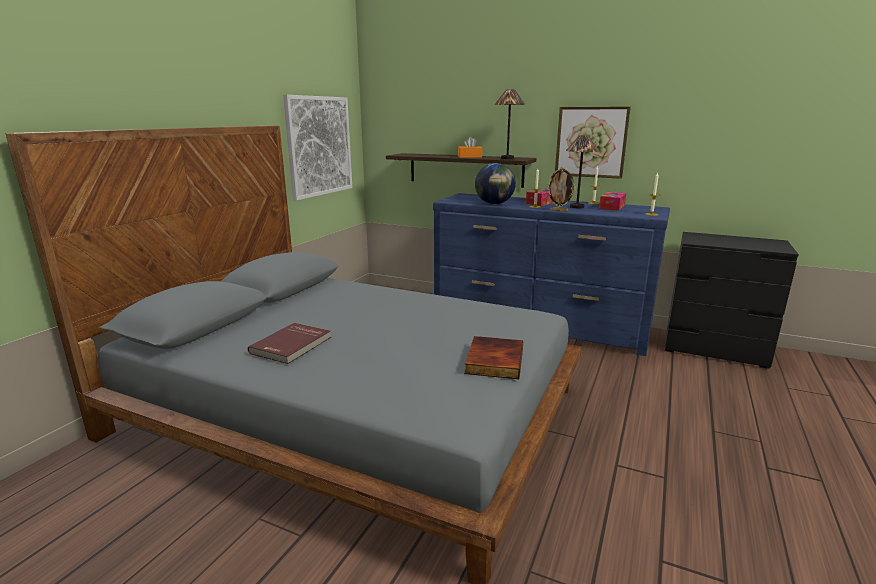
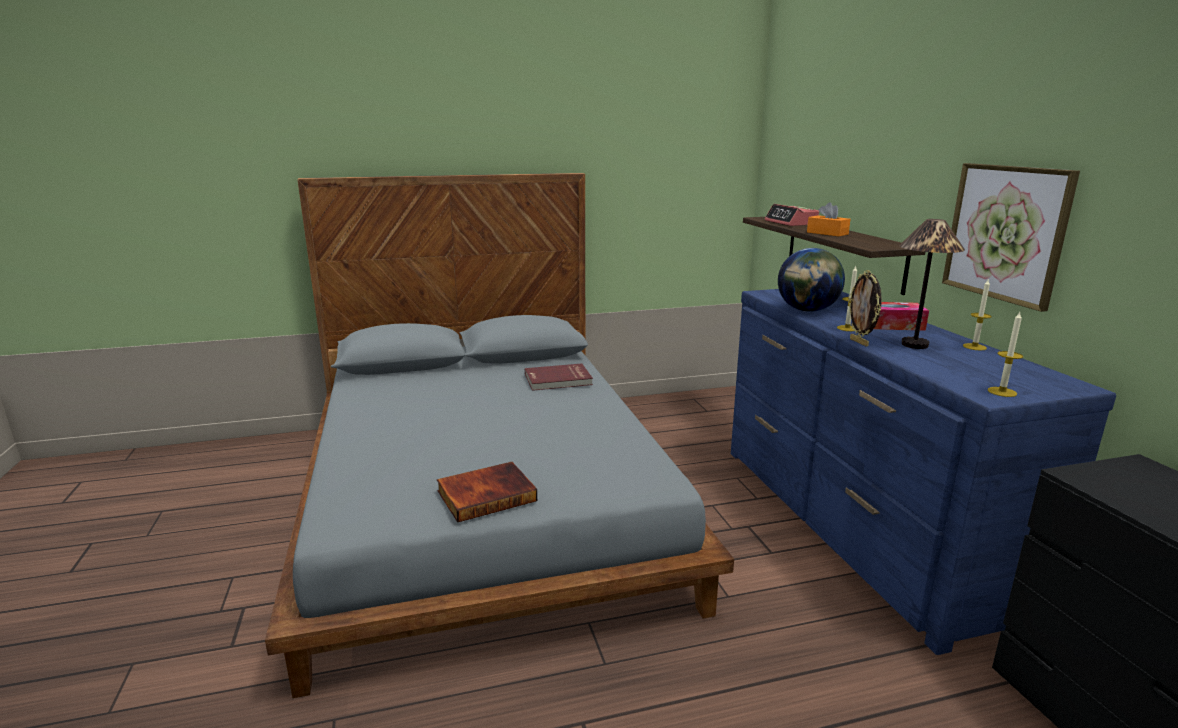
camera: 50 degrees right, 0 degrees up
red book [248,323,331,364] -> red book moved to [525,364,593,391]
picture [283,95,352,200] -> none
table lamp [495,89,525,159] -> none
tissue box [599,192,626,211] -> none
none -> alarm clock [765,204,819,226]

